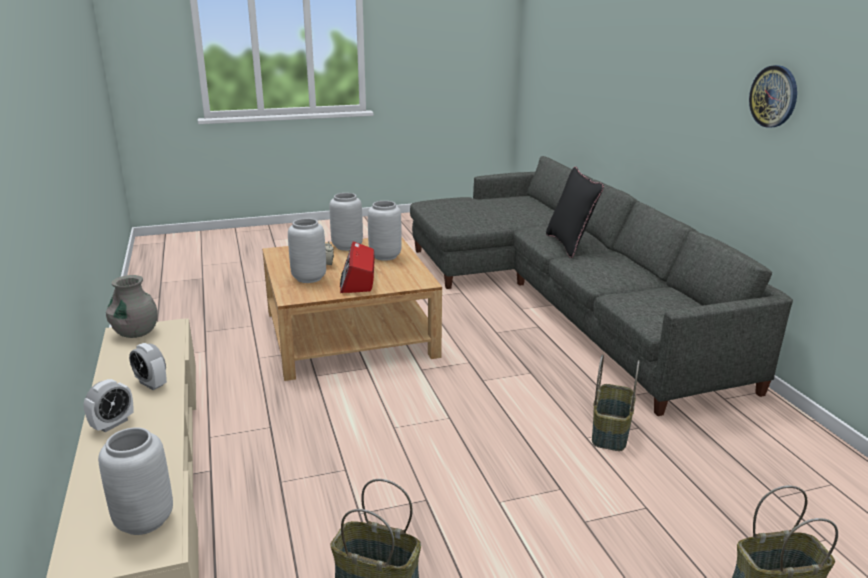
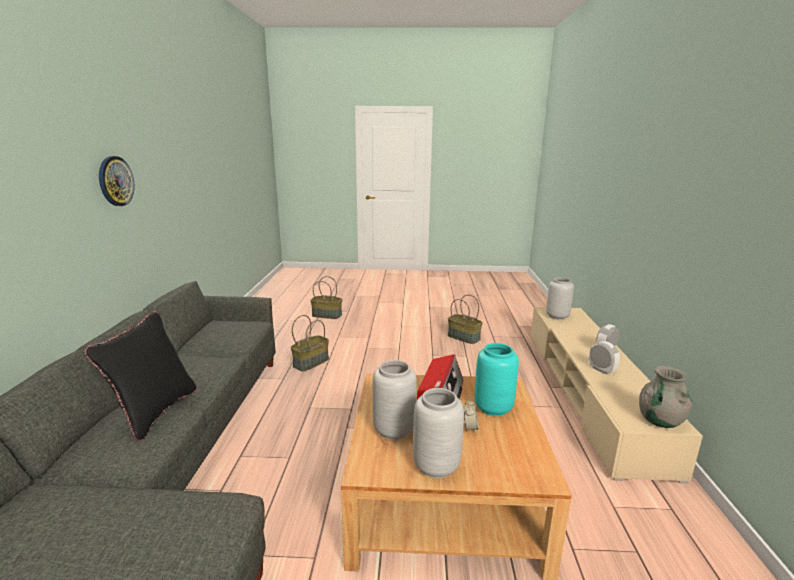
camera: 160 degrees left, 5 degrees down
grey vase [288,218,326,283] -> turquoise vase [475,343,519,416]

